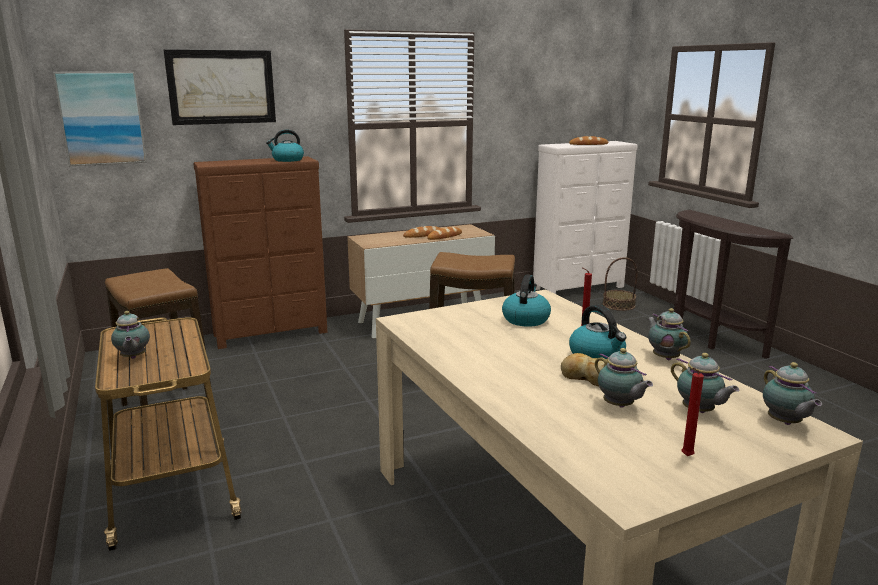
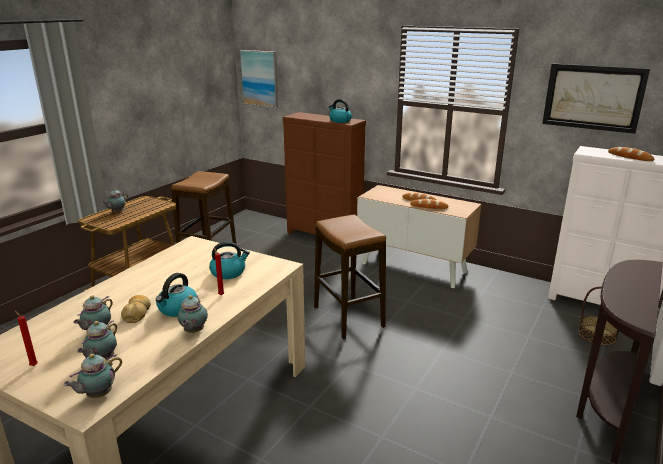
camera: 55 degrees right, 5 degrees up
picture [164,49,276,125] -> picture moved to [542,63,650,134]
teapot [647,308,691,360] -> teapot turned 150 degrees clockwise [178,295,208,333]

